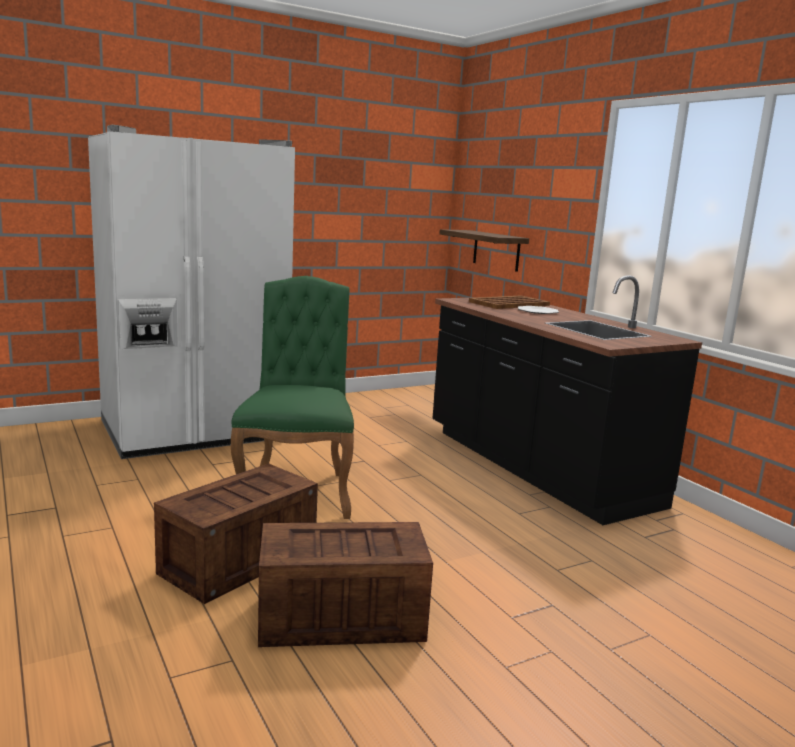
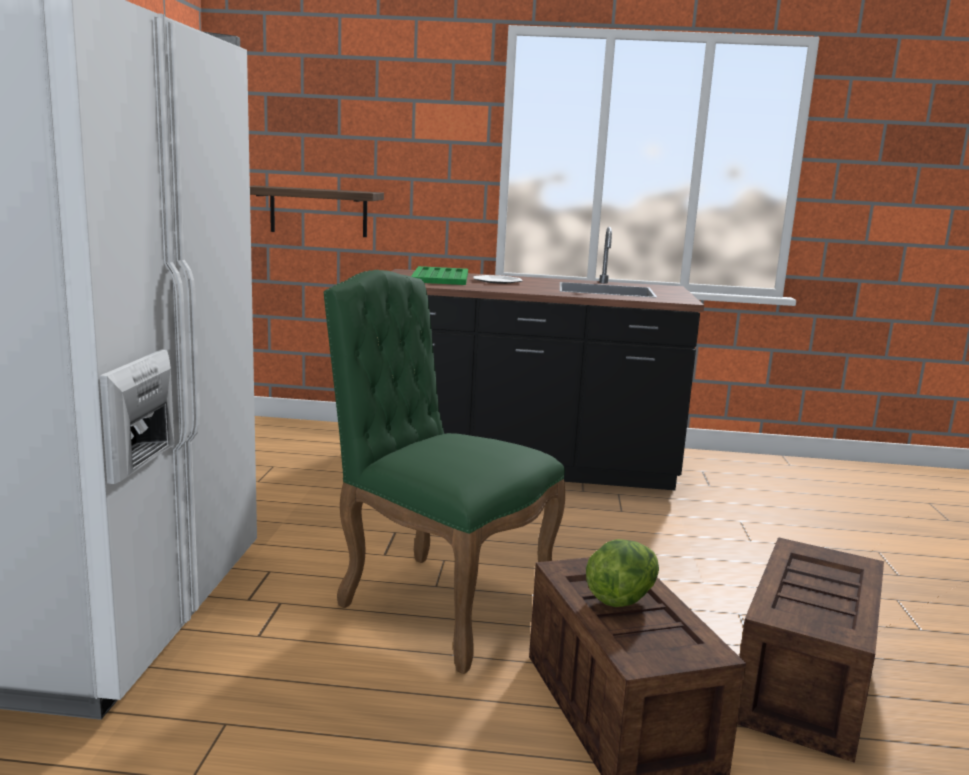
camera: 55 degrees left, 0 degrees up
brown tray [469,296,550,309] -> green tray [411,266,468,285]
none -> lettuce [586,539,659,607]

